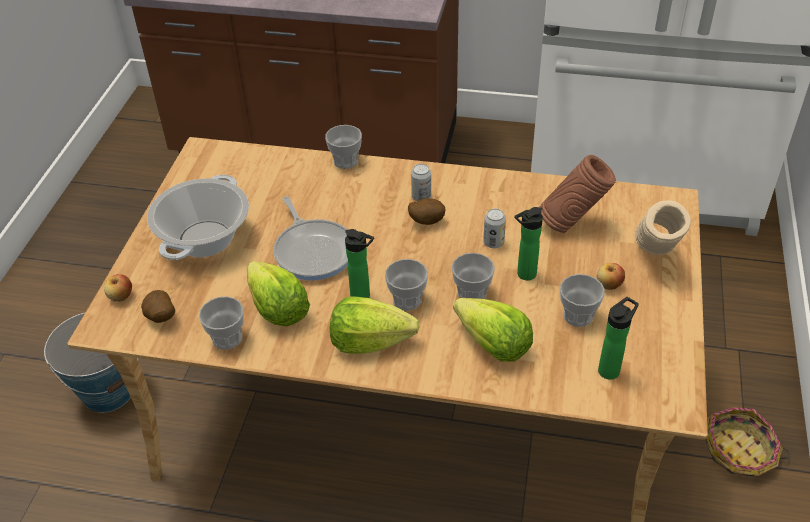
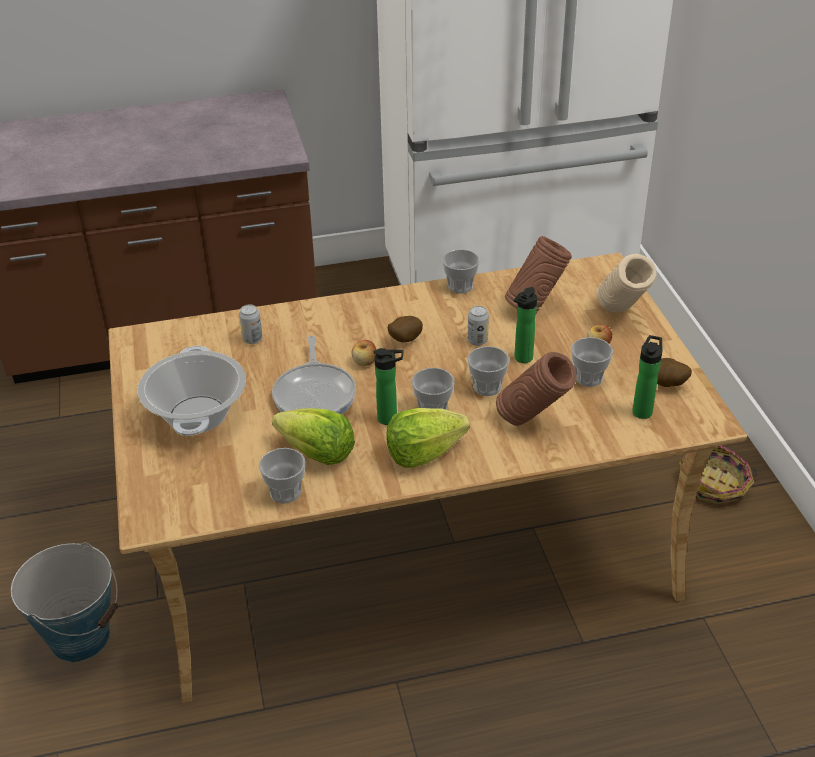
camera: 25 degrees left, 5 degrees down
apple [104,274,132,302] -> apple moved to [352,340,376,366]
potato [141,290,175,323] -> potato moved to [657,358,692,387]
frying pan [274,196,348,281] -> frying pan turned 45 degrees clockwise [272,335,356,414]
cup [325,125,362,169] -> cup moved to [442,249,480,294]
can [411,164,431,201] -> can moved to [239,304,263,344]
lettuce [453,298,533,362] -> brown vase [496,352,577,426]

